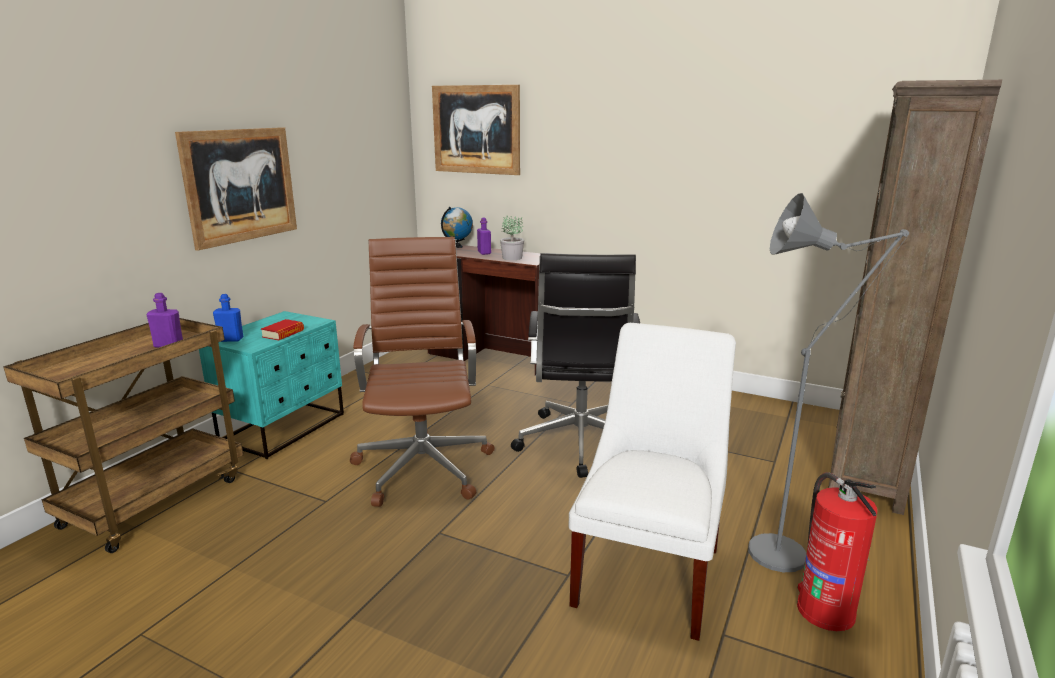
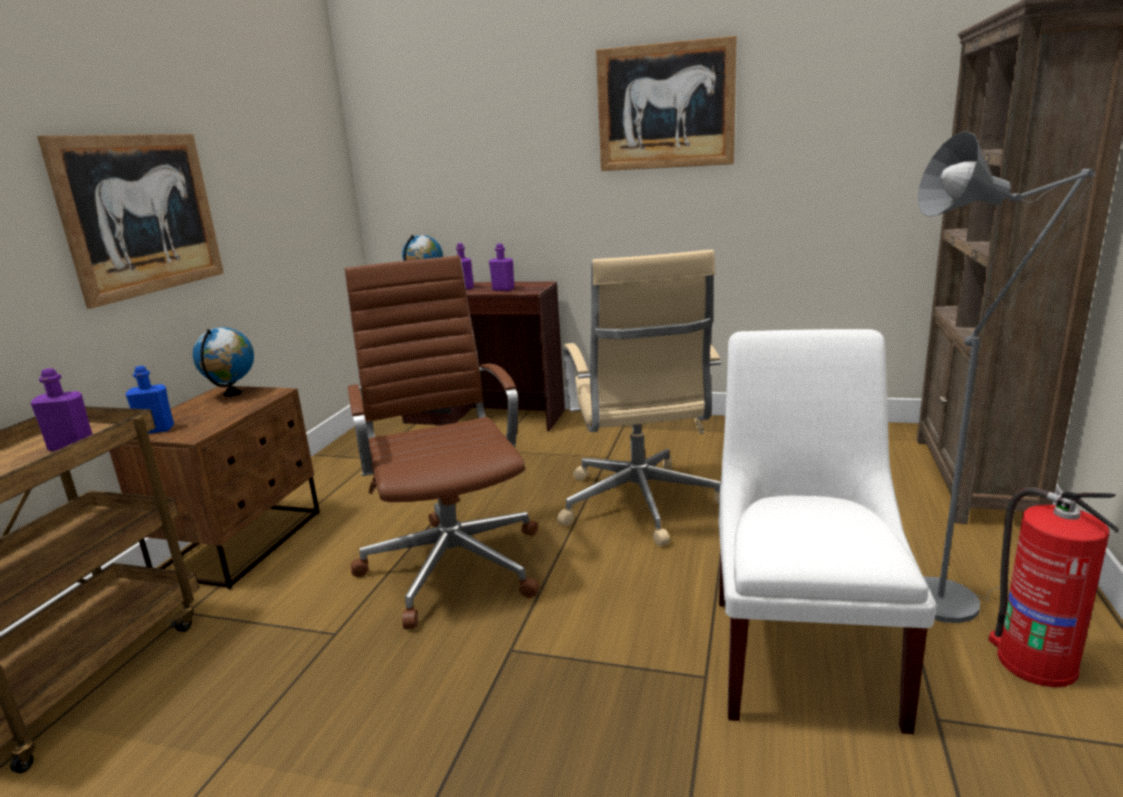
camera: 10 degrees left, 0 degrees up
turquoise nightstand [199,311,344,459] -> brown nightstand [109,386,320,589]
book [261,319,304,341] -> none
picture [432,85,520,175] -> picture moved to [596,35,737,171]
potted plant [500,216,524,260] -> purple bottle [489,243,515,291]
black office chair [511,253,640,478] -> beige office chair [557,249,721,546]
none -> globe [193,327,254,397]

